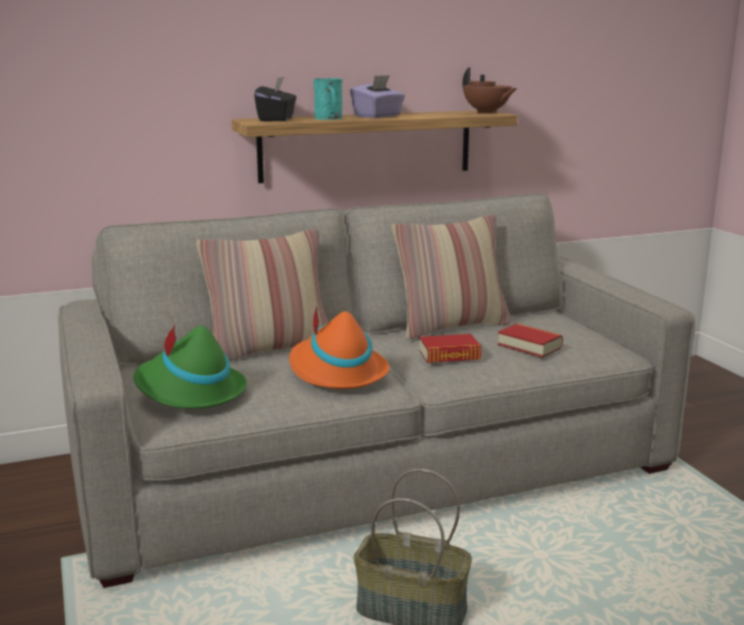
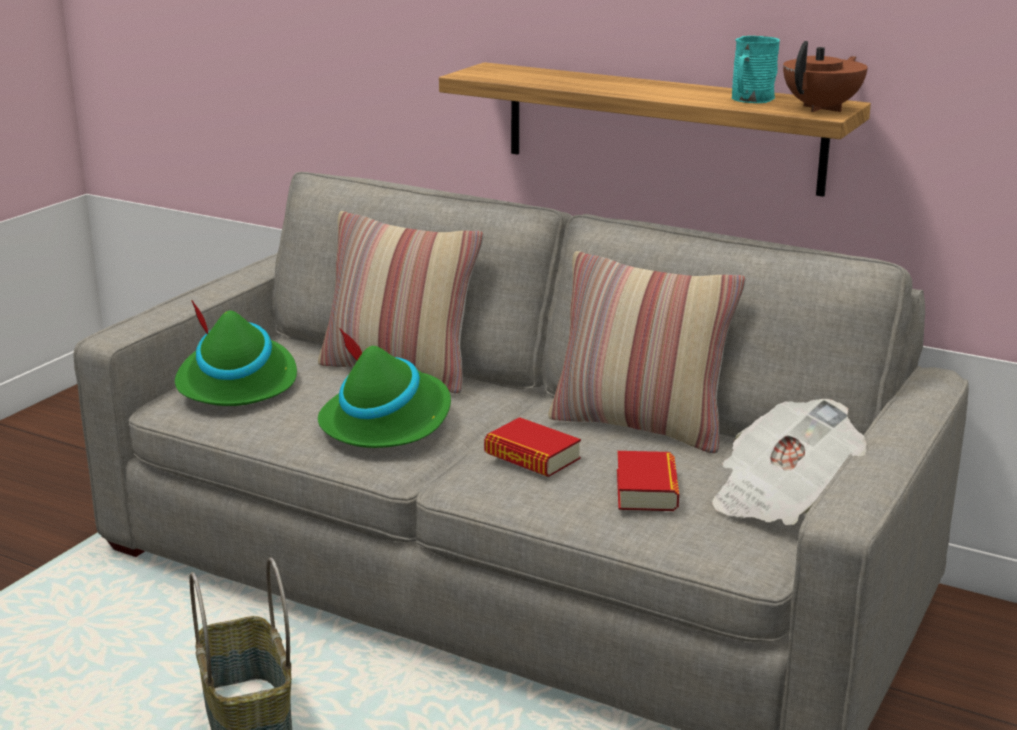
camera: 50 degrees right, 5 degrees up
black tissue box [254,77,297,121] -> none
orange hat [289,306,389,389] -> green hat [318,328,451,448]
turquoise mug [314,78,343,120] -> turquoise mug moved to [732,36,780,103]
purple tissue box [350,75,405,118] -> none
brown teapot [462,67,517,114] -> brown teapot turned 150 degrees counterclockwise [783,41,868,112]
none -> newspaper [712,399,867,525]

